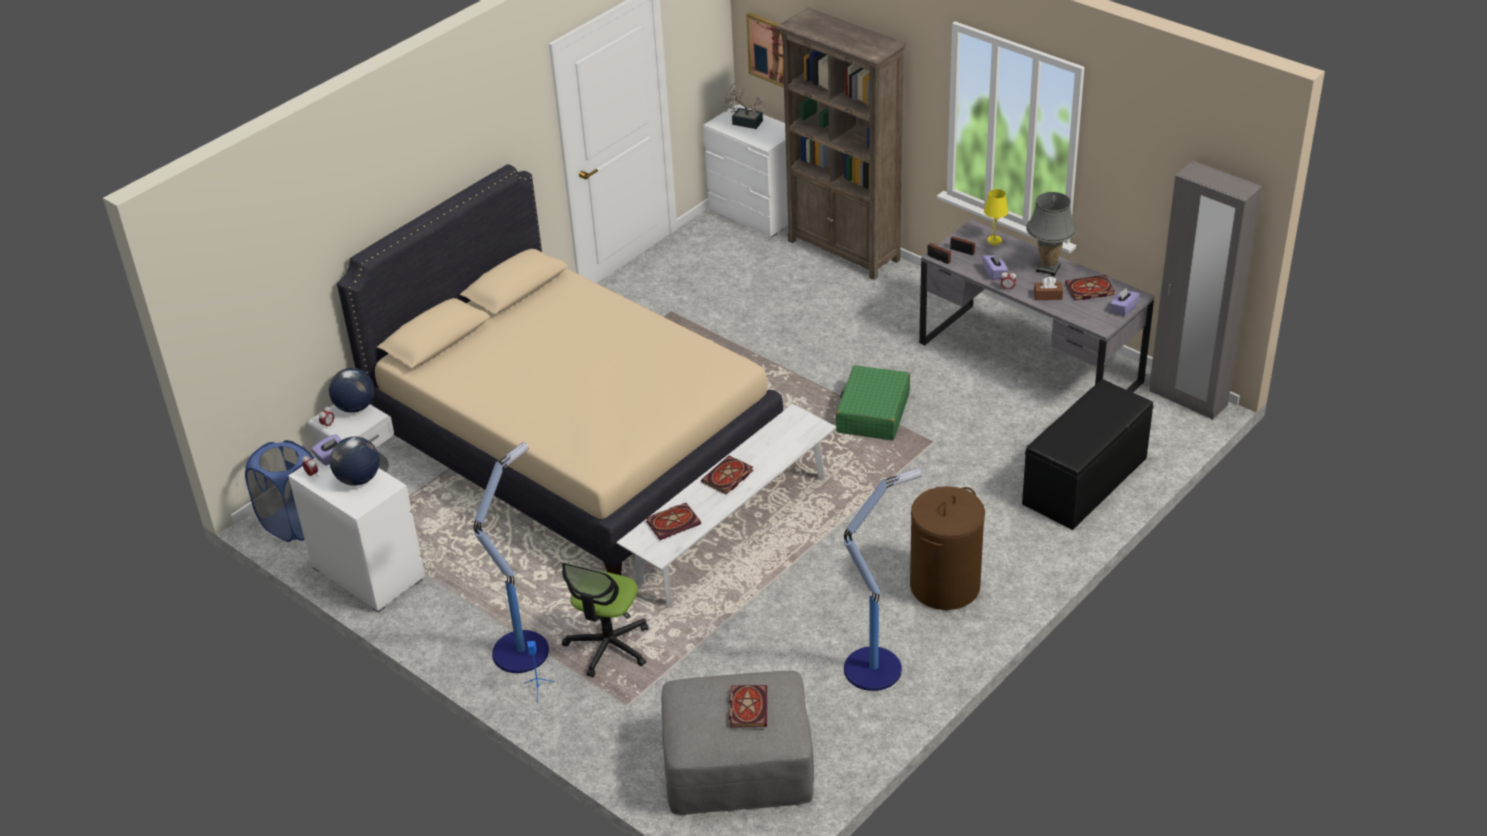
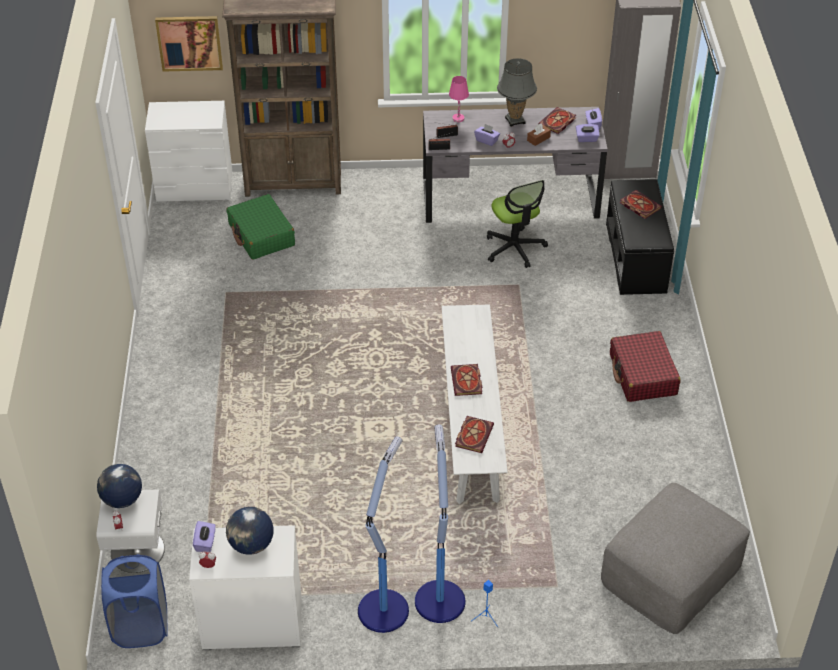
camera: 45 degrees left, 5 degrees up
beige bed [337,164,783,575] -> none
office chair [562,563,648,677] -> office chair moved to [487,180,548,268]
potted plant [722,83,768,129] -> none
book [729,685,767,728] -> book moved to [620,190,662,219]
green suitcase [836,365,910,440] -> green suitcase moved to [227,194,295,260]
floor lamp [844,468,922,691] -> floor lamp moved to [358,436,409,633]
brown laundry basket [910,486,985,610] -> red suitcase [610,331,681,402]
yellow table lamp [984,189,1008,246] -> pink table lamp [449,76,469,122]
none -> purple tissue box [576,124,600,142]

